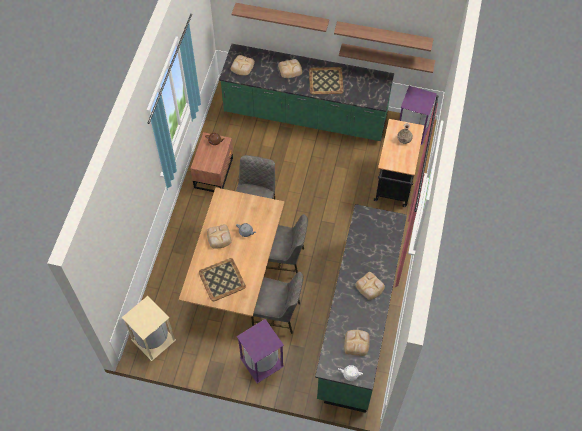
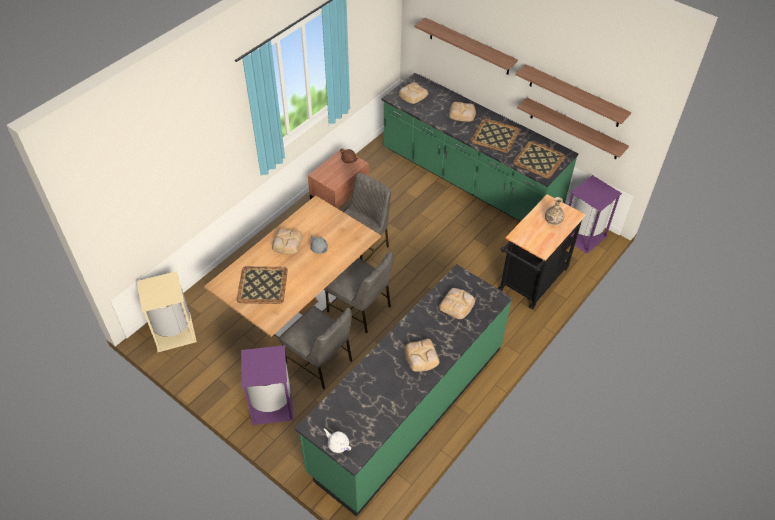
camera: 25 degrees right, 10 degrees down
bread [344,330,370,356] -> bread moved to [439,288,475,319]
none -> tray [513,141,566,178]

